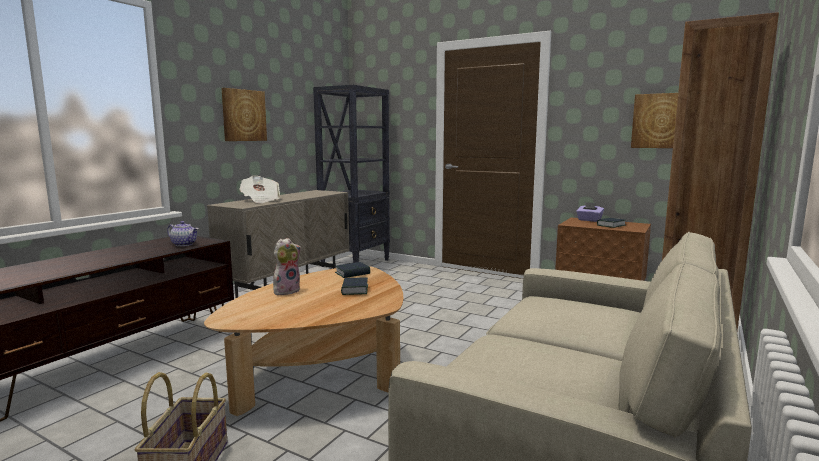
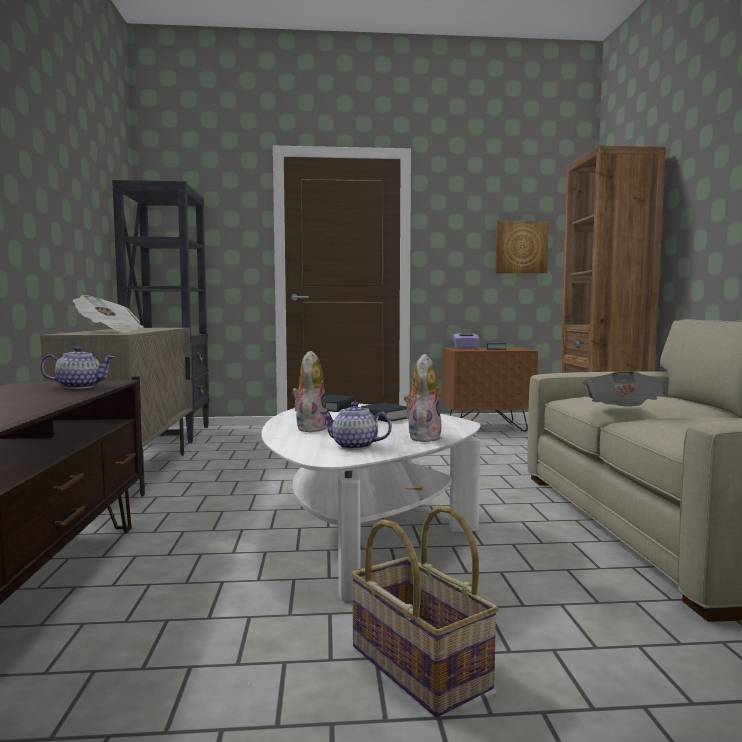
camera: 35 degrees left, 5 degrees down
brown coffee table [204,266,403,416] -> white coffee table [261,404,480,601]
picture [222,88,267,141] -> none
none -> teapot [320,402,392,450]
none -> plush toy [404,354,441,442]
none -> newspaper [583,371,665,407]

